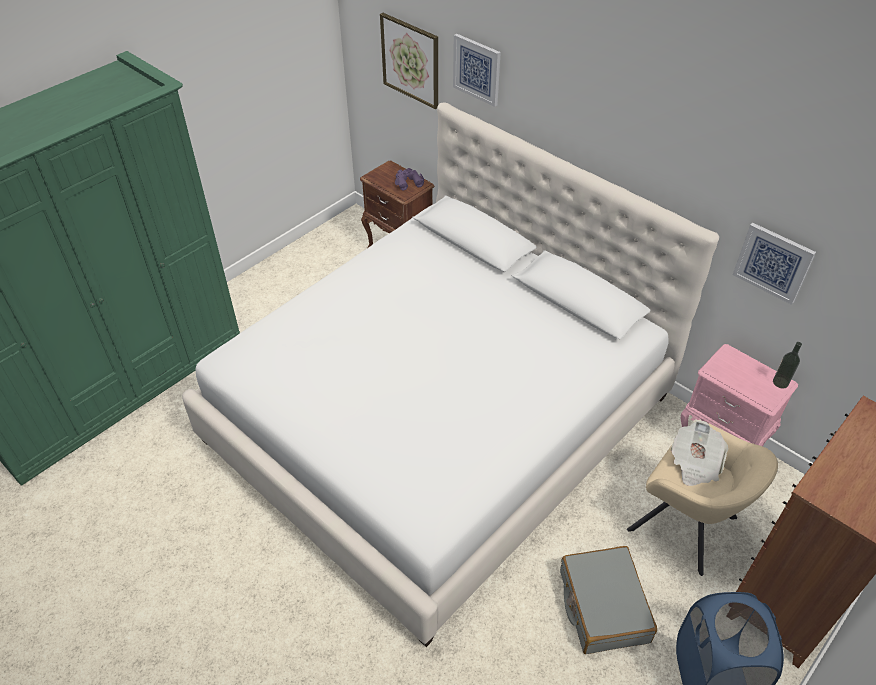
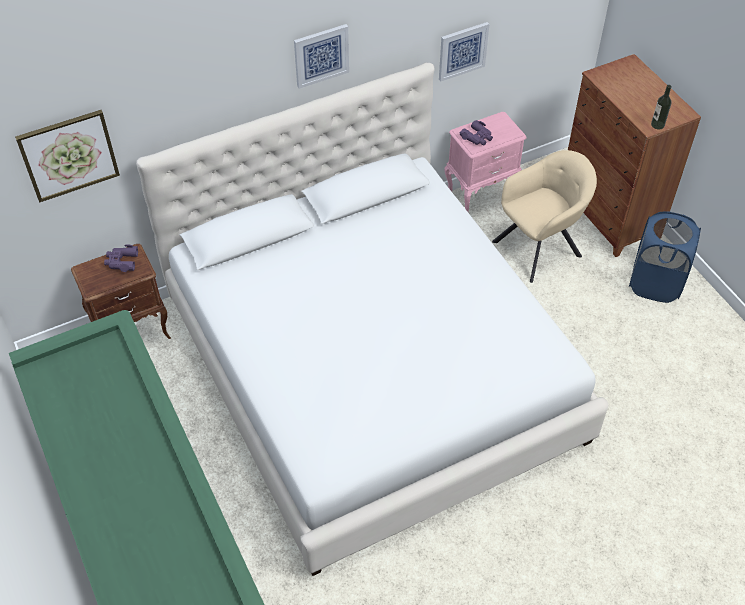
camera: 70 degrees left, 5 degrees up
picture [453,34,501,107] -> picture moved to [294,24,349,89]
grey suitcase [560,546,657,654] -> none
newspaper [671,421,729,486] -> none
bottle [773,342,802,389] -> bottle moved to [651,85,671,129]
none -> purple binoculars [459,120,493,146]

